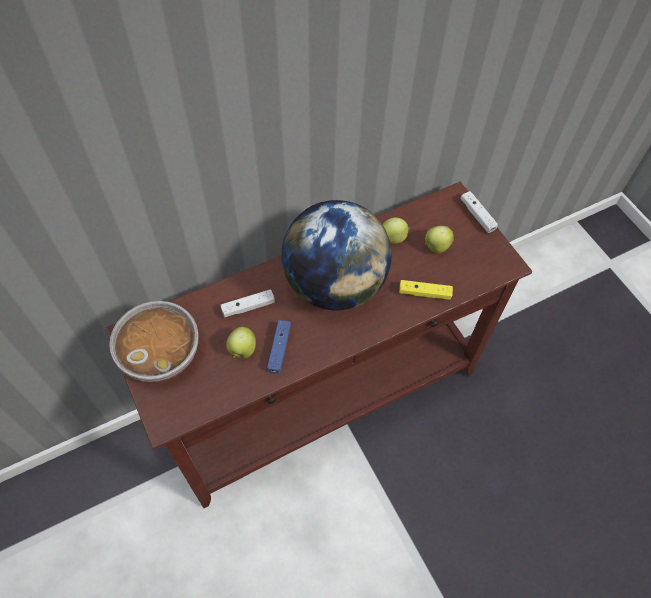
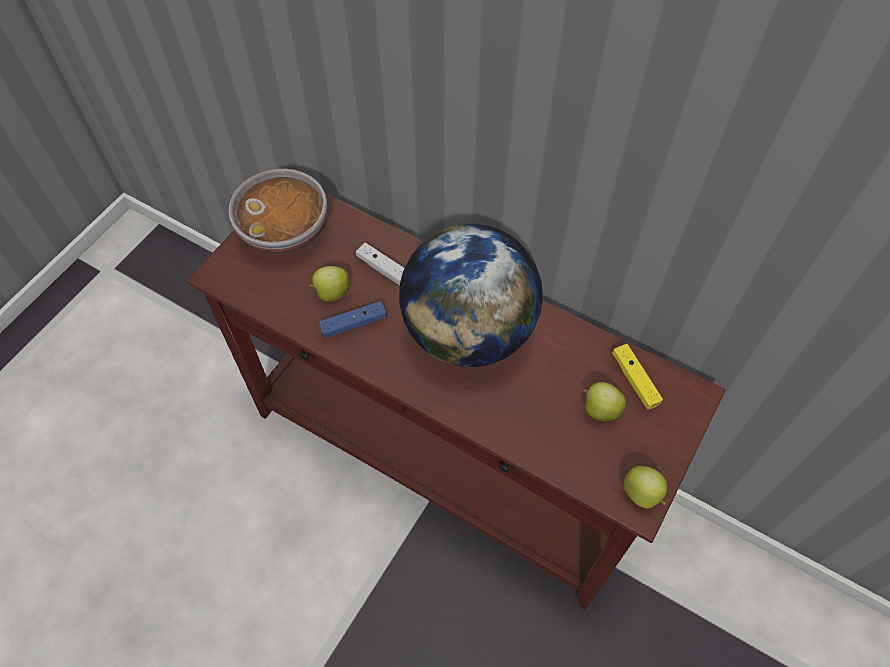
camera: 60 degrees right, 0 degrees up
apple [382,217,410,244] -> apple moved to [624,466,668,508]
yellow game controller [399,280,453,300] -> yellow game controller moved to [612,344,663,410]
white game controller [460,191,498,233] -> none

